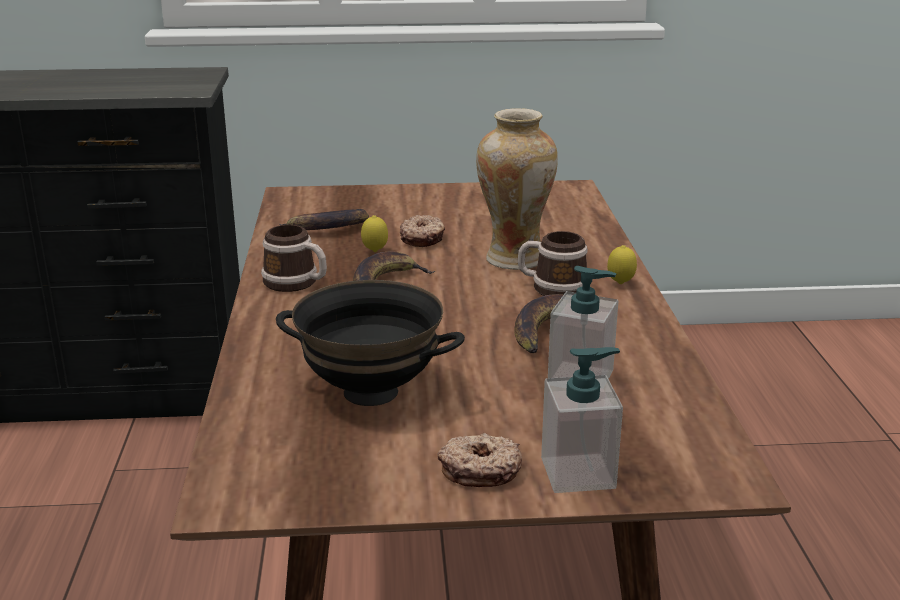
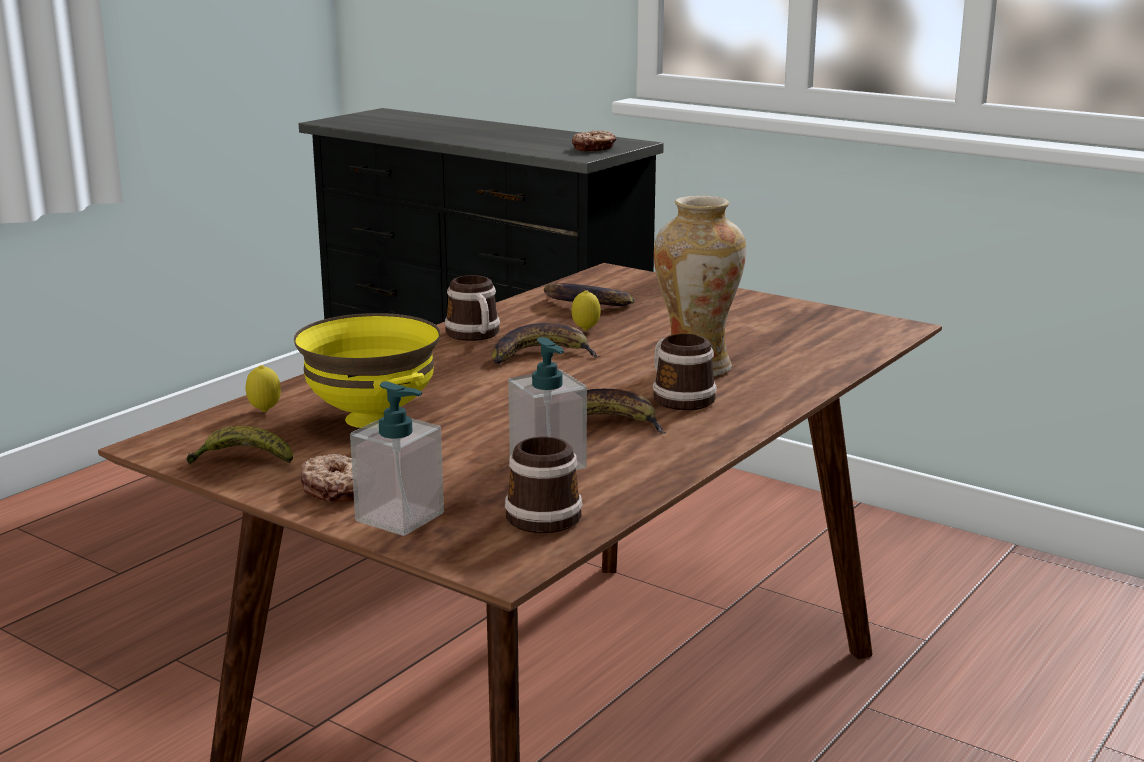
camera: 40 degrees right, 5 degrees down
black bowl [276,280,465,406] -> yellow bowl [294,313,440,428]
donut [400,215,445,247] -> donut moved to [572,130,617,152]
lemon [607,245,637,284] -> lemon moved to [246,365,281,412]
none -> banana [186,426,293,464]
none -> mug [505,437,583,533]

